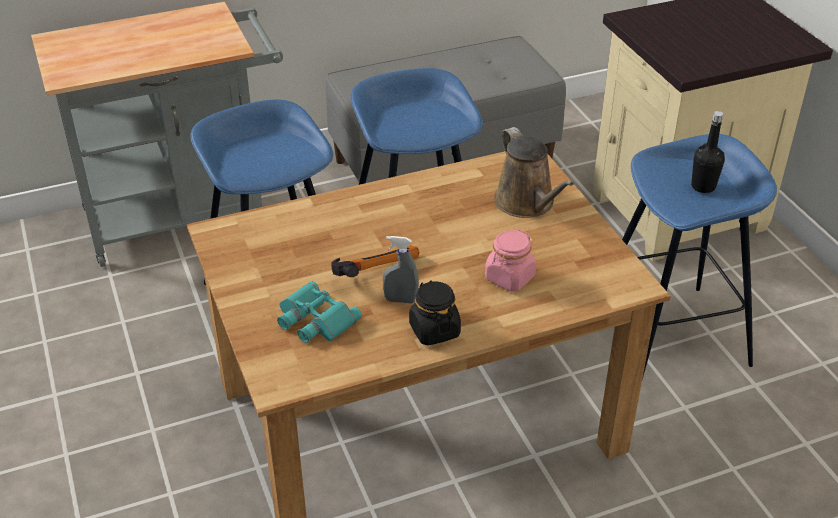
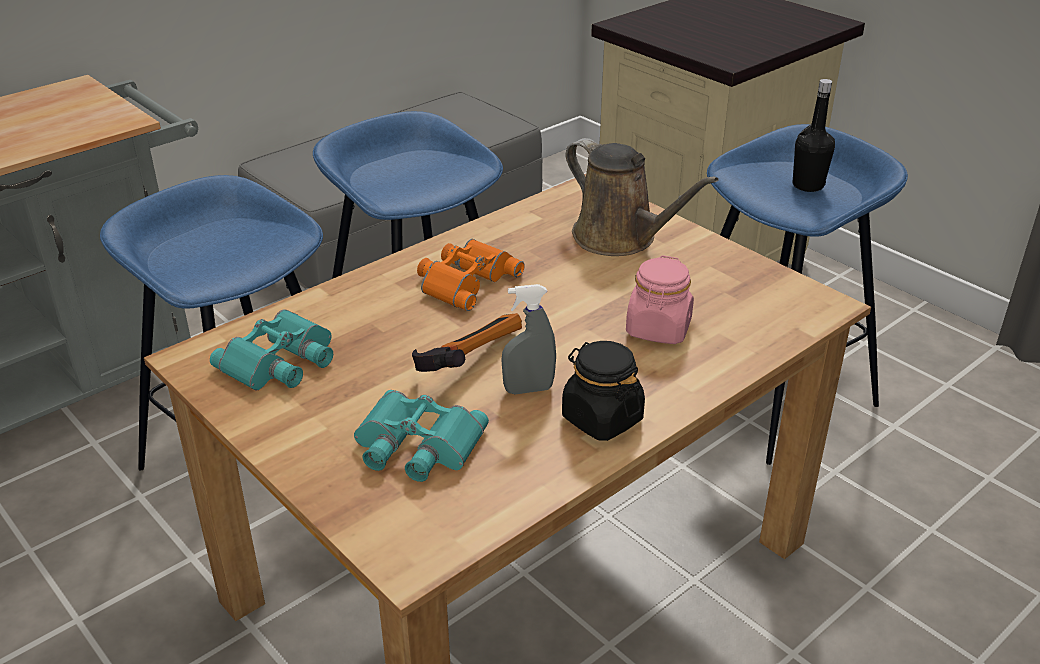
camera: 20 degrees left, 5 degrees down
none -> turquoise binoculars [210,309,333,391]
none -> orange binoculars [417,239,525,311]

